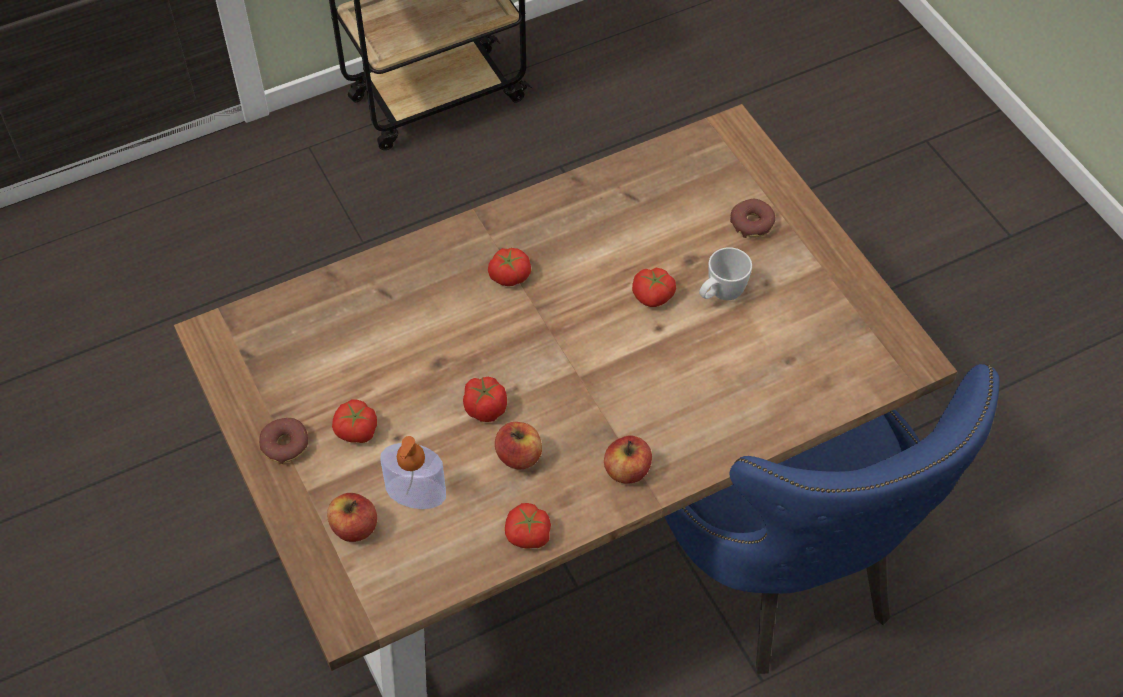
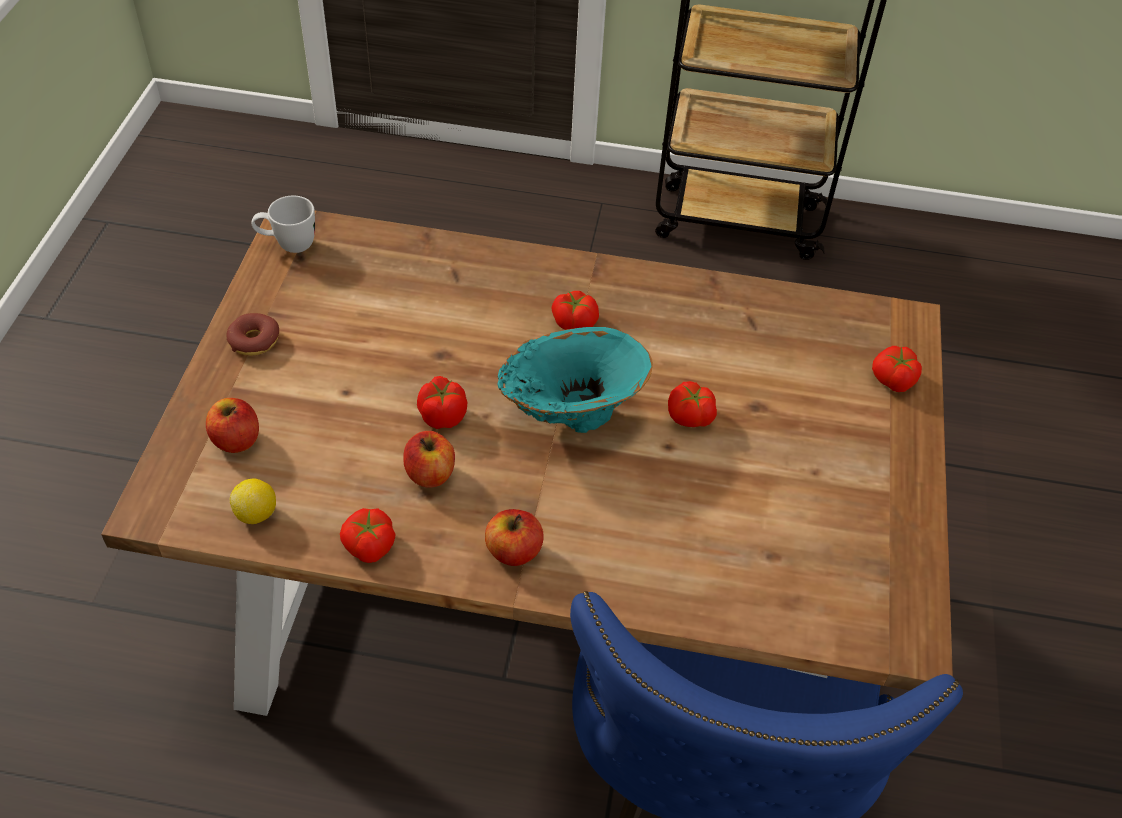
camera: 35 degrees right, 5 degrees down
tomato [332,399,377,443] -> tomato moved to [872,346,922,392]
soap dispenser [380,436,446,509] -> none
white mug [699,247,752,300] -> white mug moved to [252,196,315,253]
donut [730,199,775,238] -> none
none -> lemon [230,478,276,524]
none -> turquoise vase [497,327,652,433]

